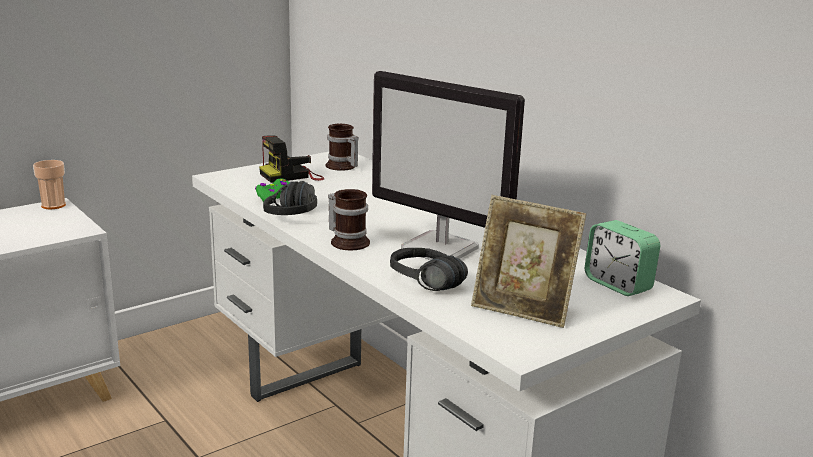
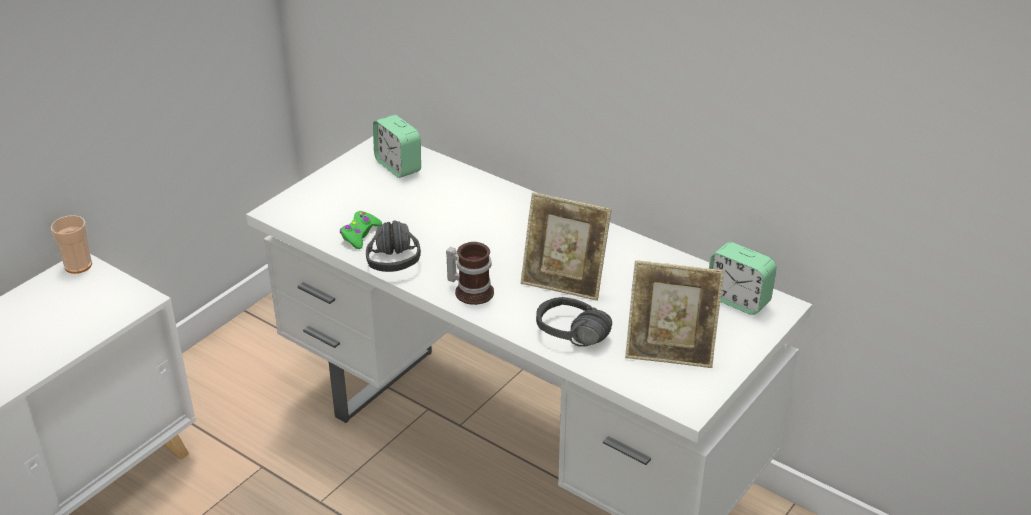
camera: 15 degrees left, 15 degrees up
camera [259,135,324,183] -> none
mug [326,124,359,171] -> alarm clock [373,115,421,178]
monitor [372,71,525,260] -> picture frame [521,192,612,301]

